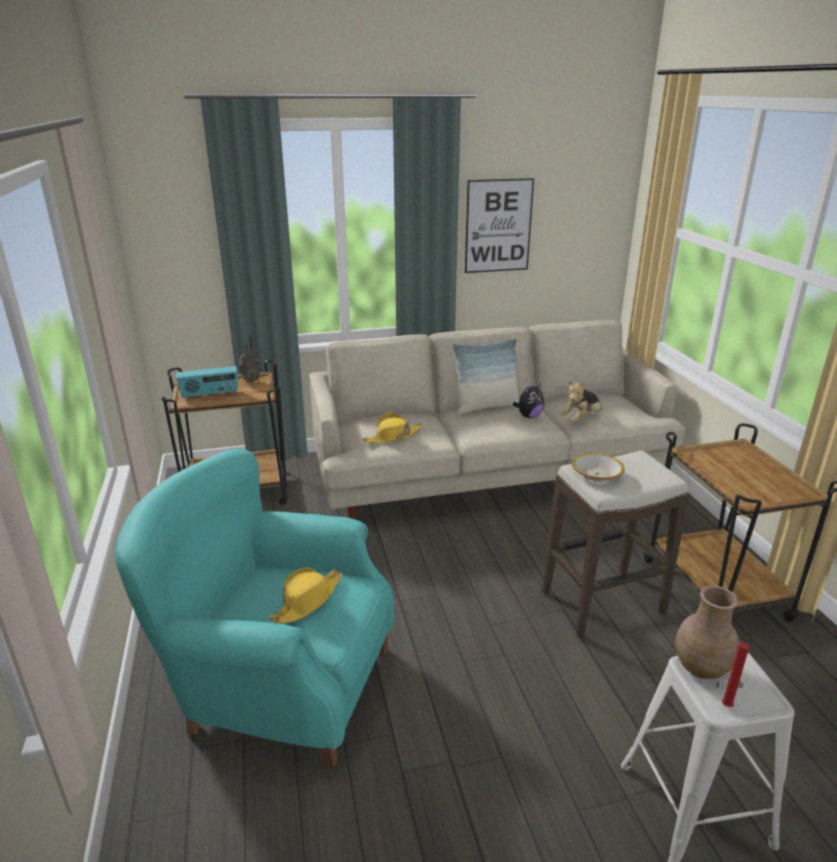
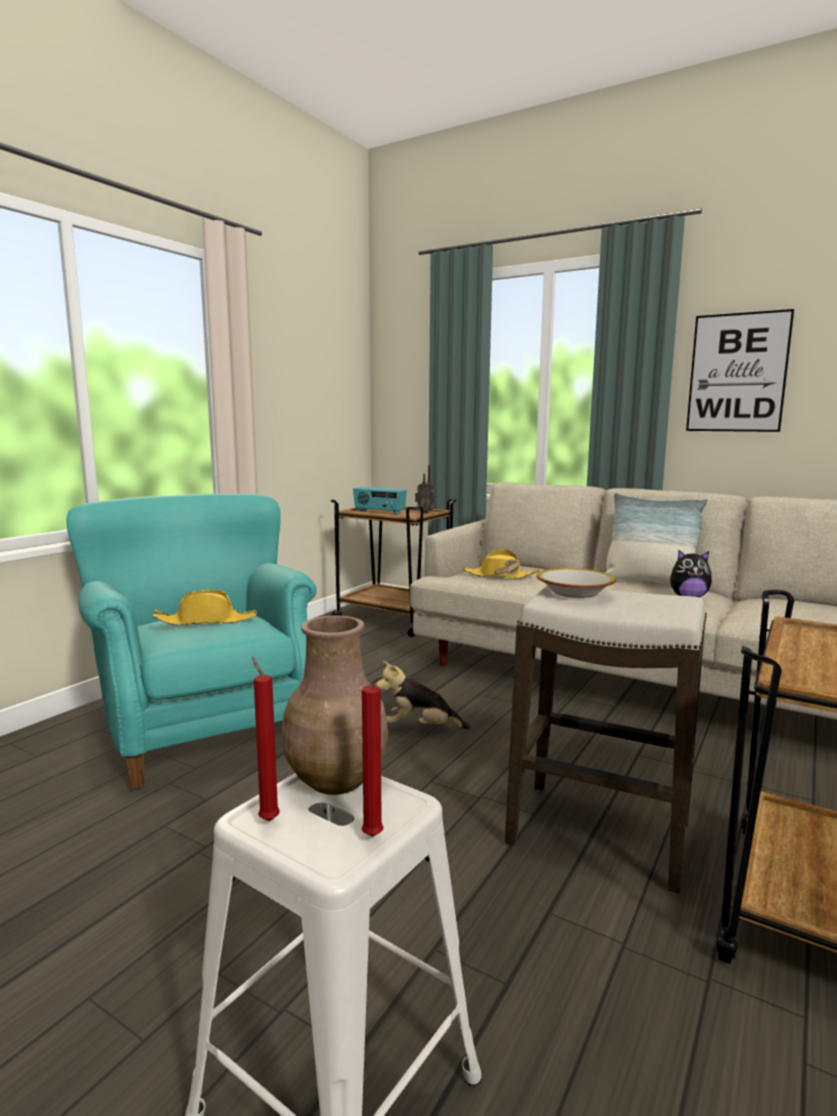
camera: 45 degrees right, 15 degrees down
plush toy [561,381,602,422] -> plush toy moved to [376,661,471,729]
none -> red candle [362,676,384,837]

